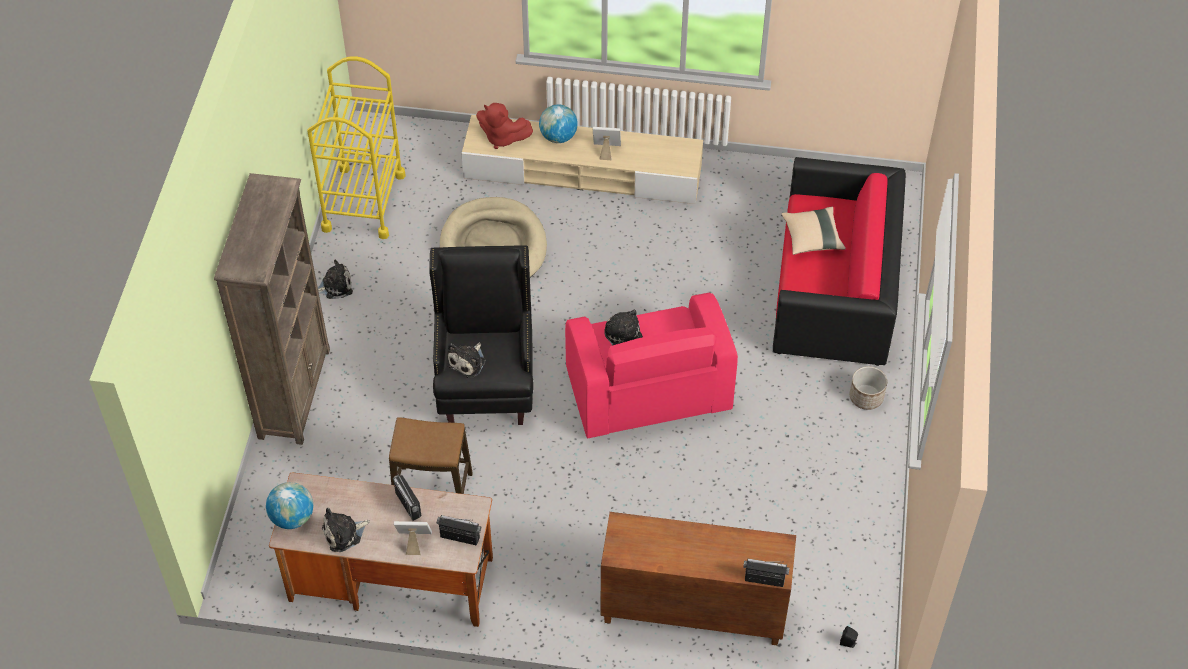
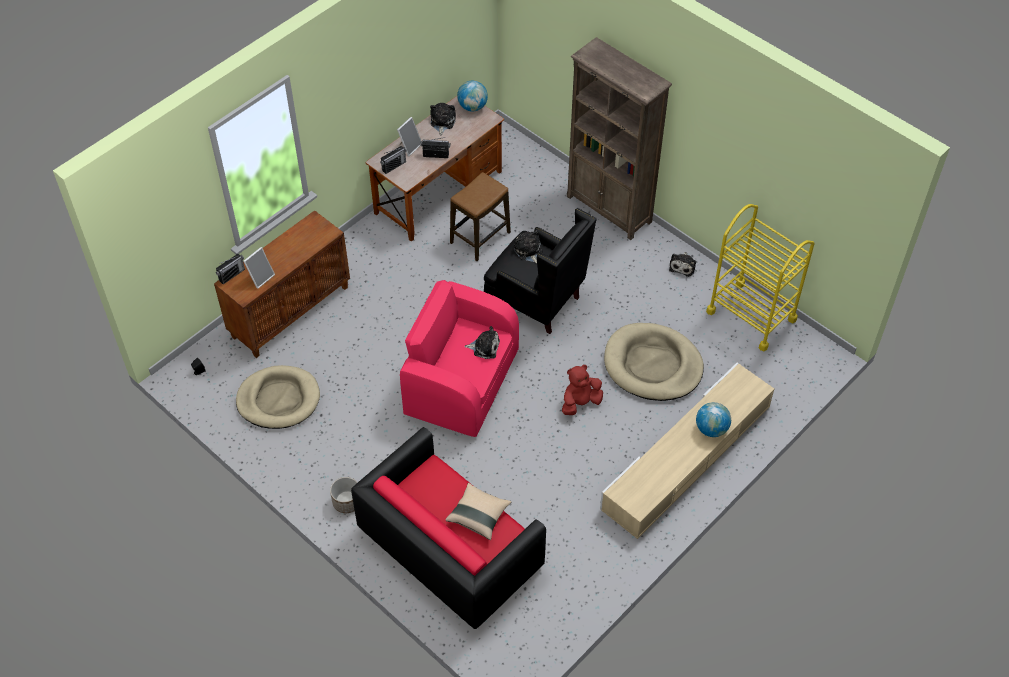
camera: 125 degrees right, 0 degrees up
red plush toy [476,103,533,149] -> red plush toy moved to [562,365,603,415]
picture frame [592,127,621,160] -> picture frame moved to [244,247,275,289]
none -> beige dog bed [236,365,320,429]

